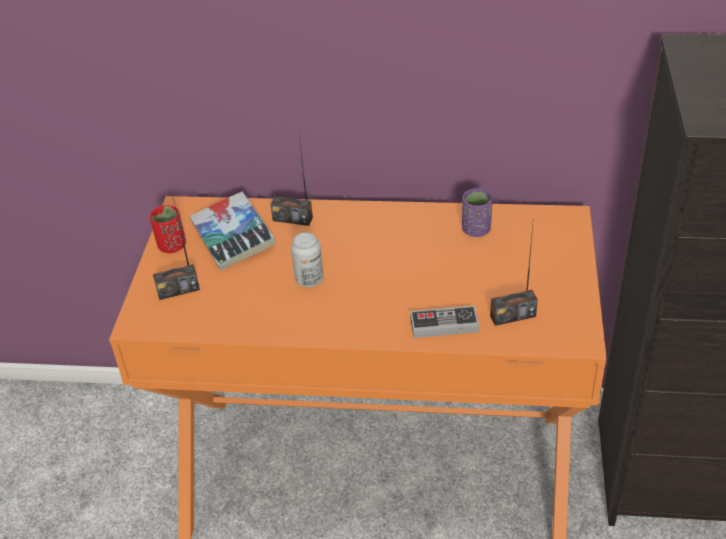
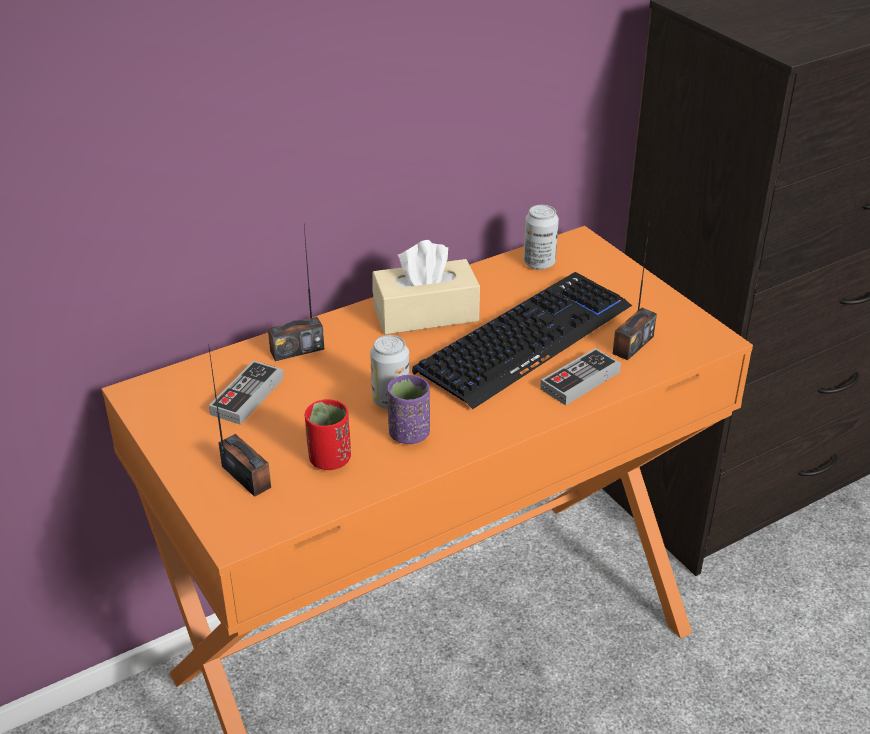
camera: 40 degrees left, 5 degrees down
red cup [150,205,186,253] -> red cup moved to [305,399,351,470]
radio [153,198,200,300] -> radio turned 75 degrees counterclockwise [208,344,271,497]
book [189,192,276,271] -> game controller [209,360,284,425]
purple cup [462,188,492,237] -> purple cup moved to [387,375,430,444]
none -> beige tissue box [372,240,480,334]
none -> keyboard [412,272,632,409]
none -> can [523,205,559,270]

